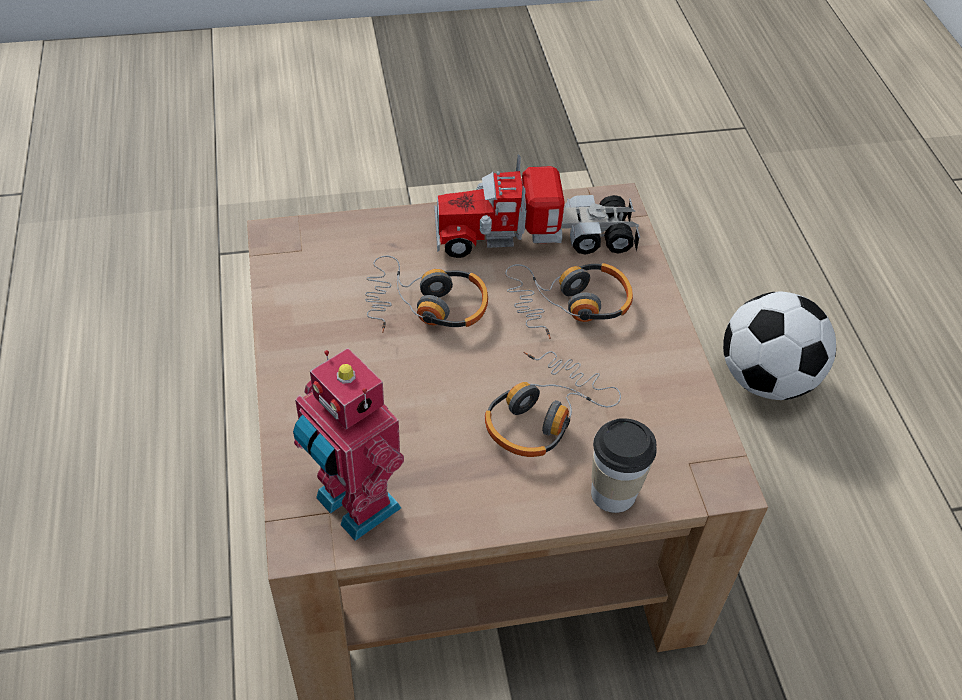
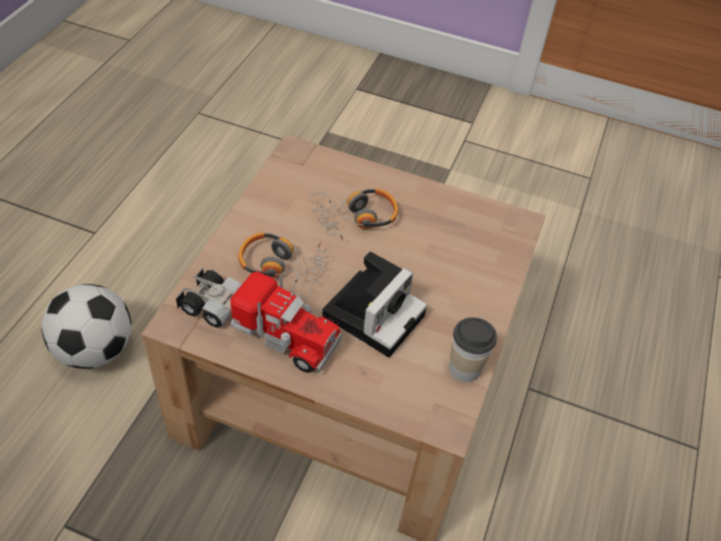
camera: 150 degrees left, 0 degrees up
toy robot [293,348,404,541] -> none
headphones [365,256,488,333] -> camera [322,251,427,357]
cup [591,418,657,513] -> cup moved to [449,317,497,382]

